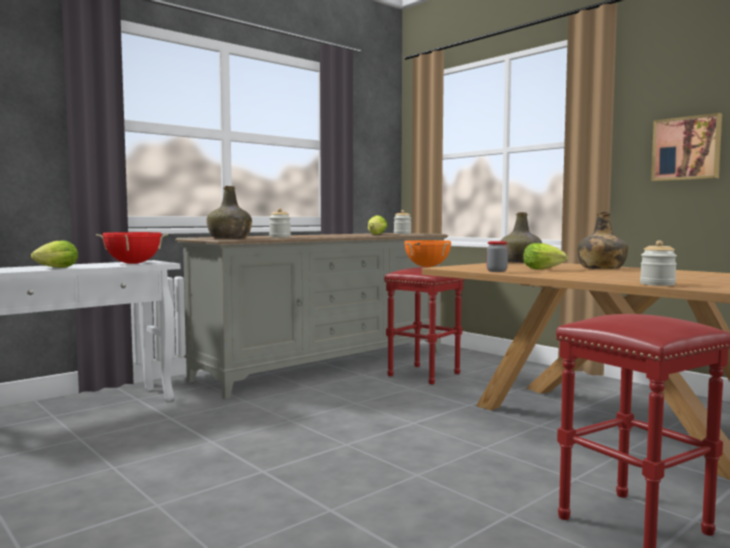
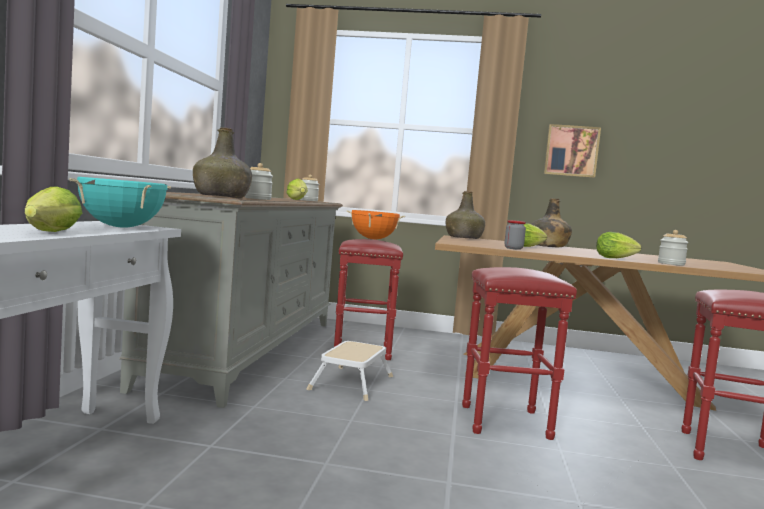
camera: 40 degrees left, 0 degrees up
red cooking pot [96,232,168,264] -> turquoise cooking pot [69,177,171,228]
none -> beige step ladder [307,341,393,401]
none -> red stool [462,267,577,440]
none -> lettuce [596,232,641,258]

